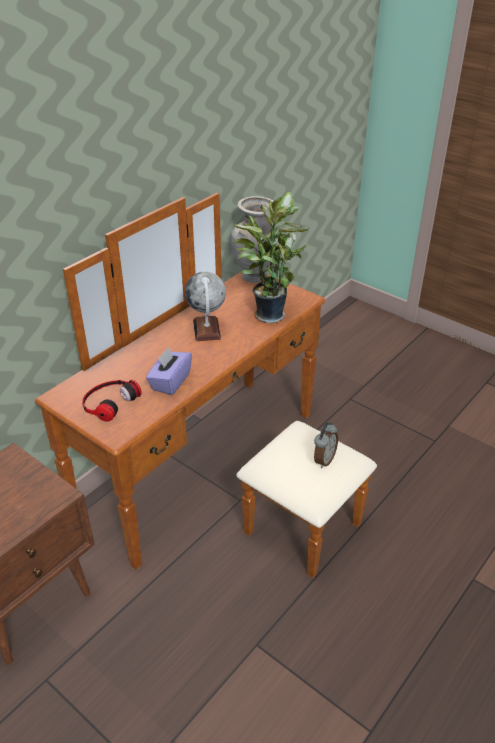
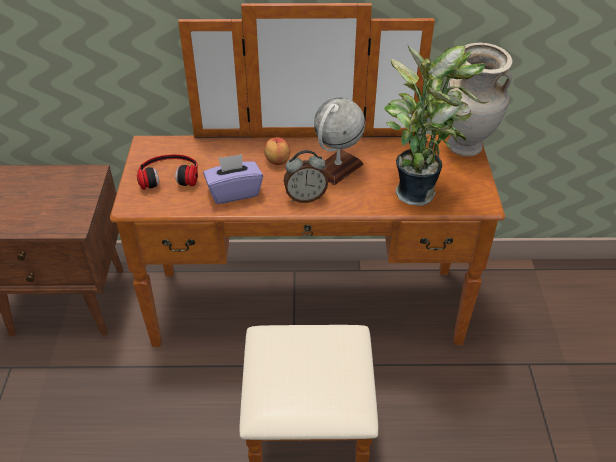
camera: 50 degrees right, 5 degrees up
alarm clock [314,422,338,468] -> alarm clock moved to [284,150,328,203]
none -> apple [264,137,290,165]

